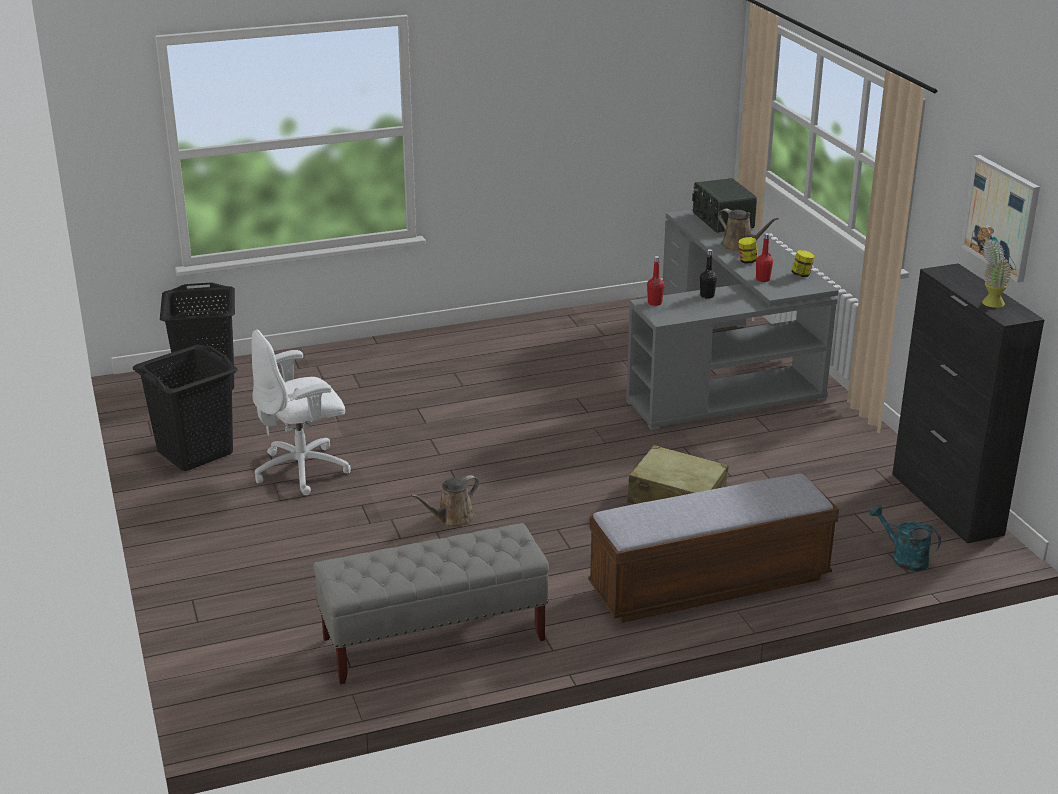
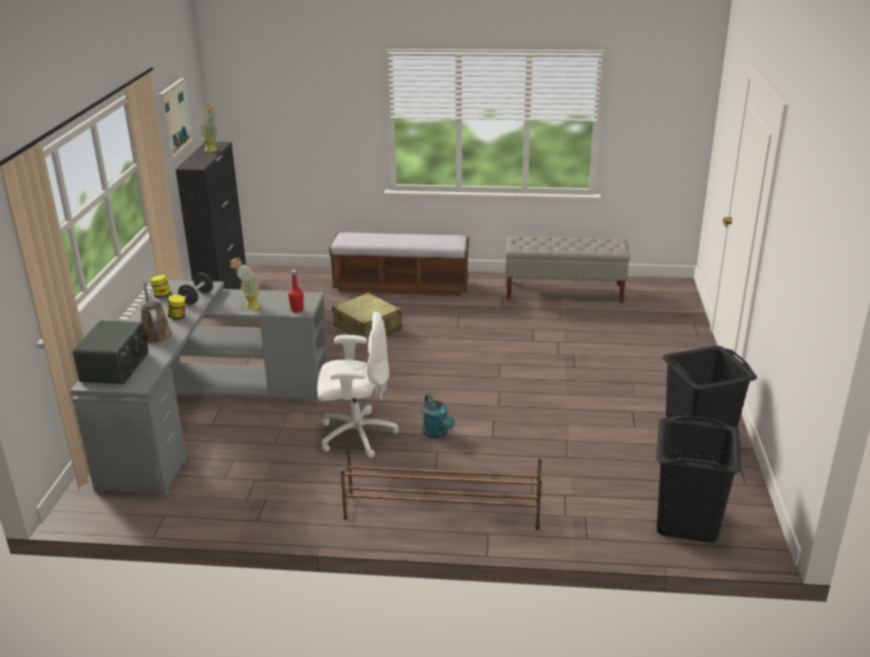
camera: 155 degrees left, 0 degrees up
white office chair [252,330,351,495] -> white office chair moved to [317,311,398,458]
brown watering can [411,475,479,527] -> none
black bottle [700,249,717,299] -> potted plant [230,257,261,310]
red bottle [756,233,773,282] -> black dumbbell [178,273,213,305]
turquoise watering can [869,504,941,571] -> turquoise watering can moved to [422,394,455,438]
none -> brown shoe rack [340,450,542,530]

